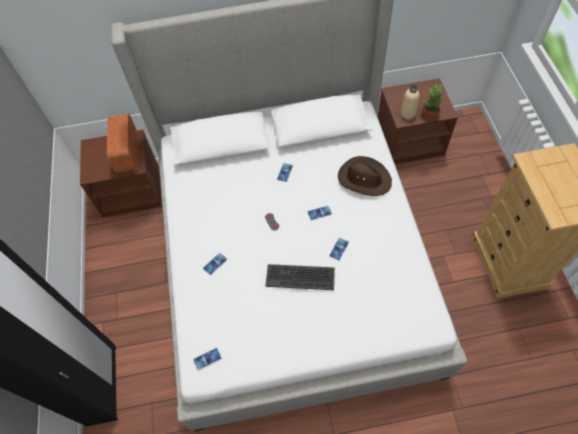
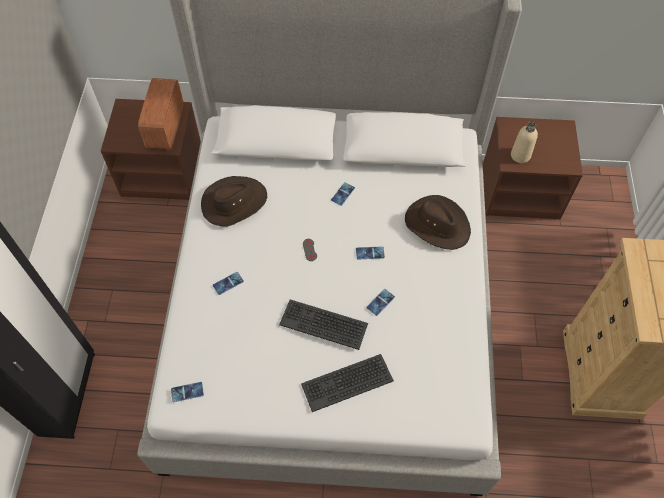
camera: 10 degrees right, 0 degrees up
potted plant [422,84,443,119] -> none
none -> brown hat [201,176,267,226]
none -> keyboard [301,354,394,412]

